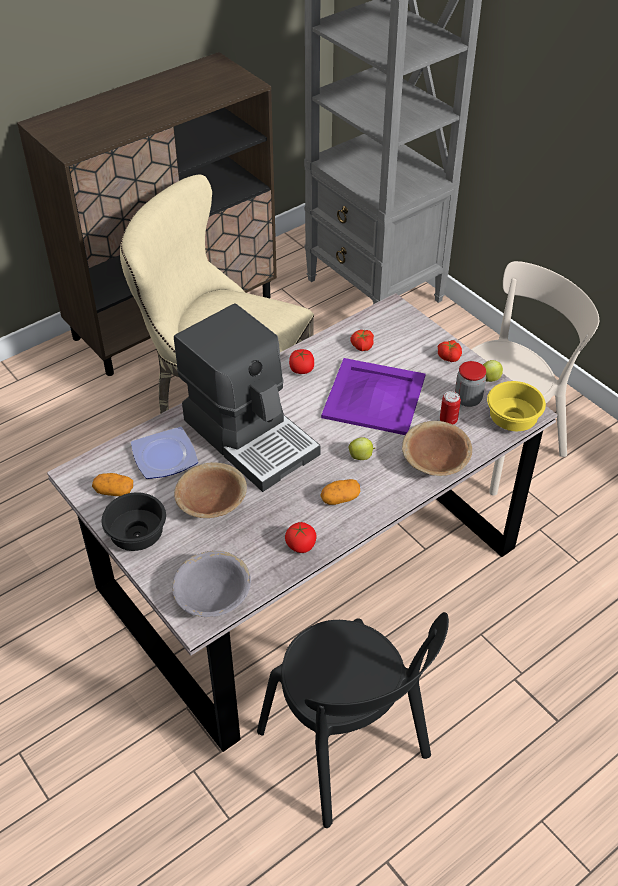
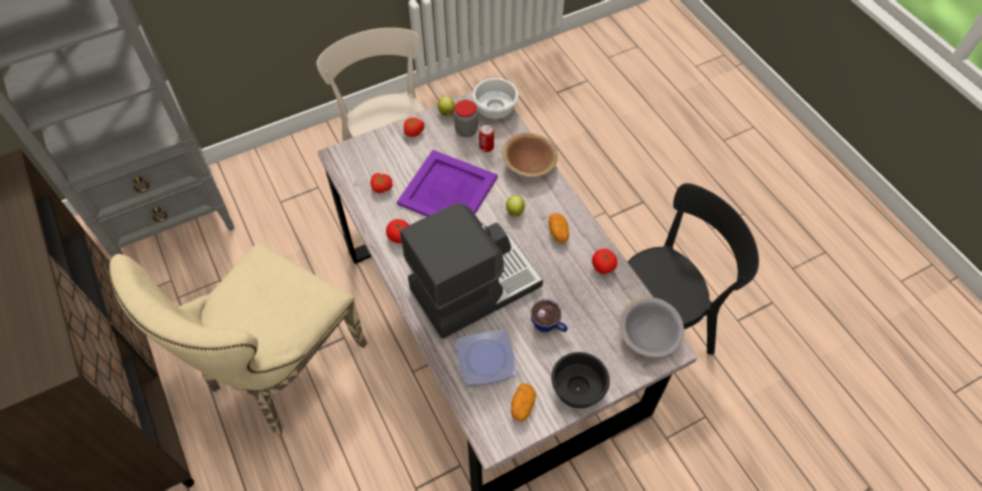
camera: 80 degrees left, 10 degrees up
brown bowl [174,462,247,518] -> cup [531,299,568,332]
yellow bowl [487,381,546,431] -> white bowl [473,78,518,119]

